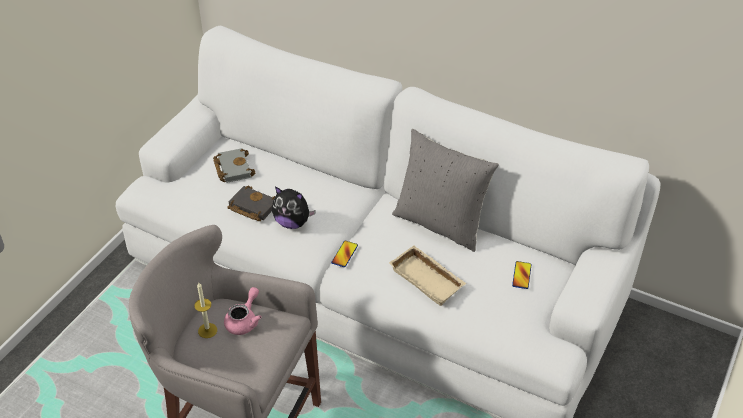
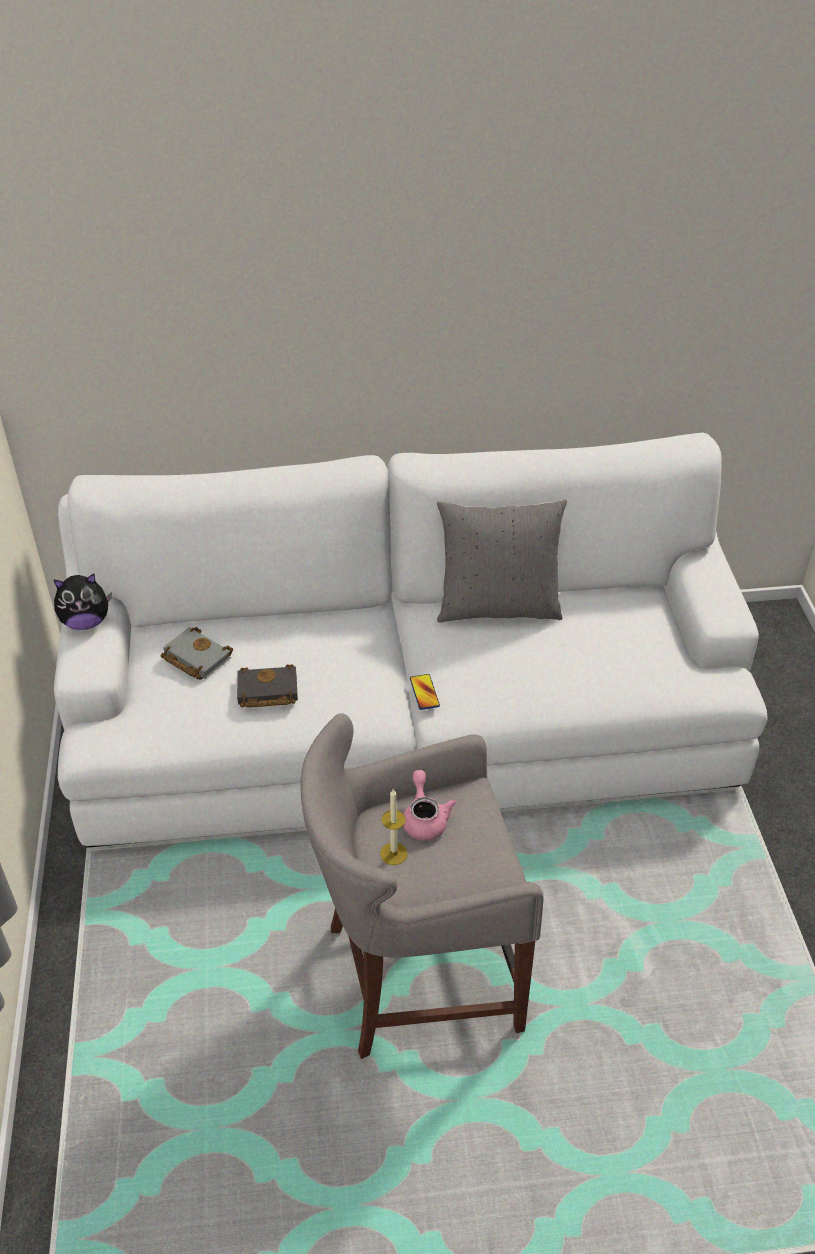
camera: 35 degrees left, 0 degrees up
plush toy [272,187,316,229] -> plush toy moved to [53,573,112,630]
beige tray [389,245,466,306] -> none
phone [512,261,532,289] -> none

